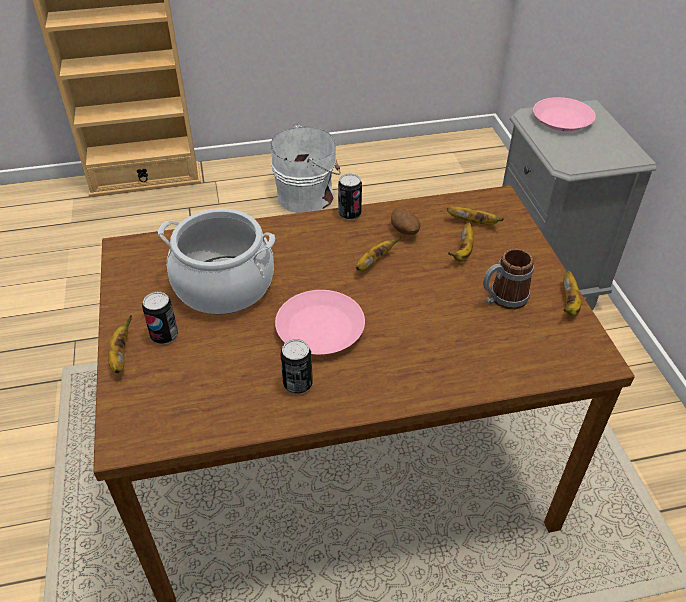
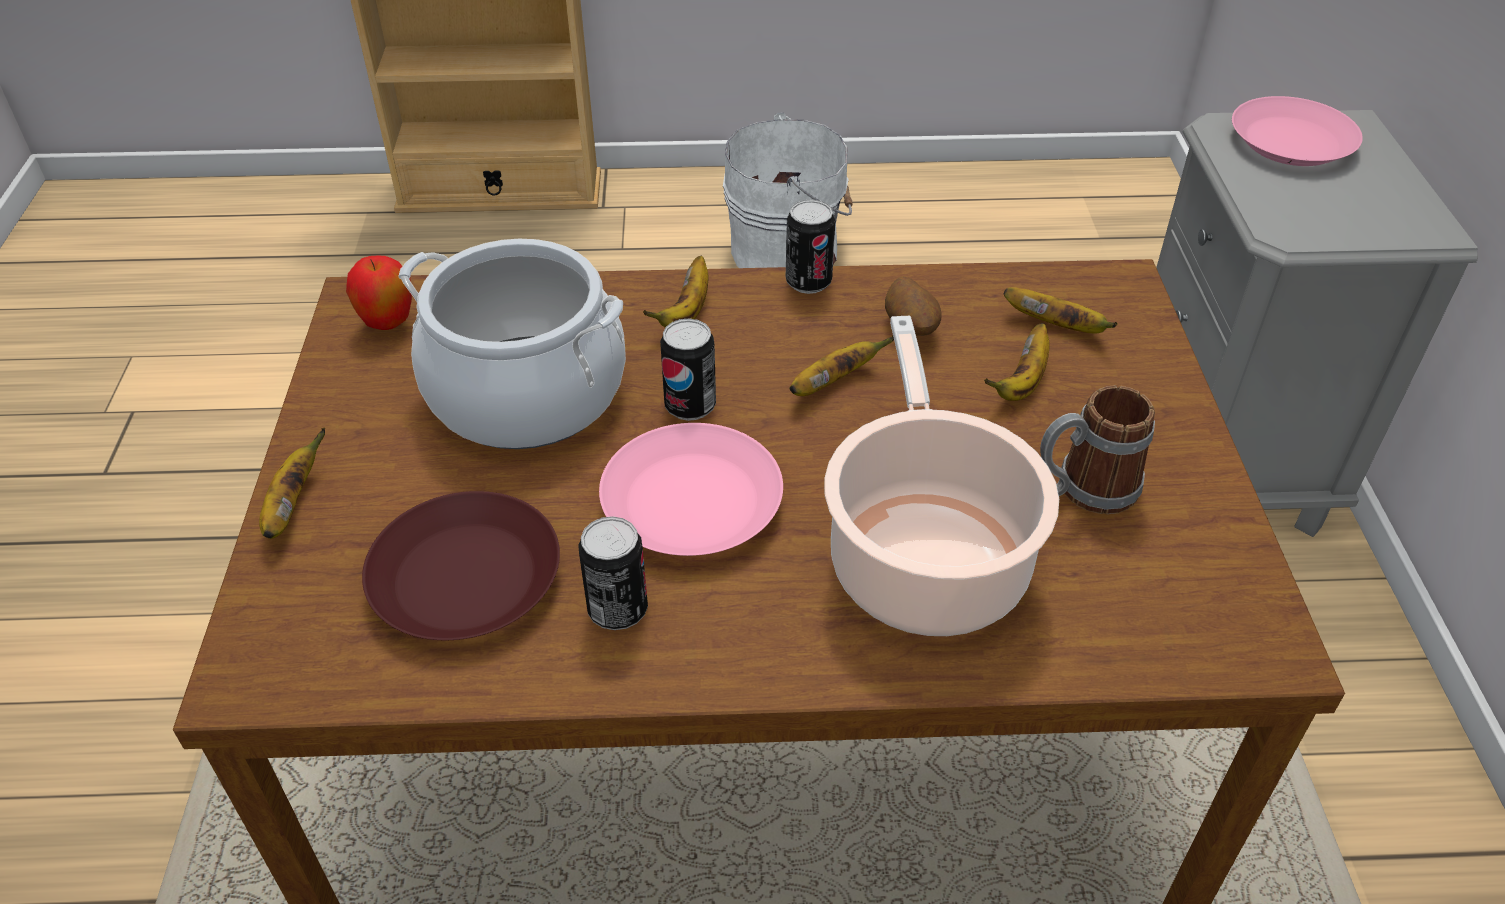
camera: 10 degrees right, 0 degrees up
can [142,292,178,344] -> can moved to [660,318,716,421]
banana [563,271,581,316] -> banana moved to [643,256,708,327]
none -> apple [346,256,412,330]
none -> brown plate [362,491,560,640]
none -> cooking pot [824,316,1059,636]

